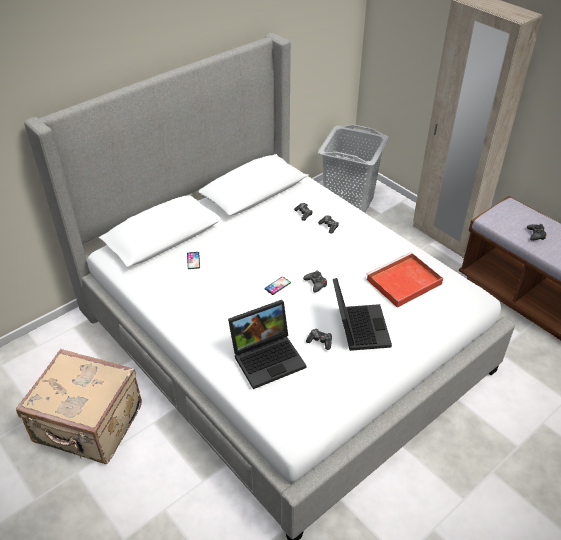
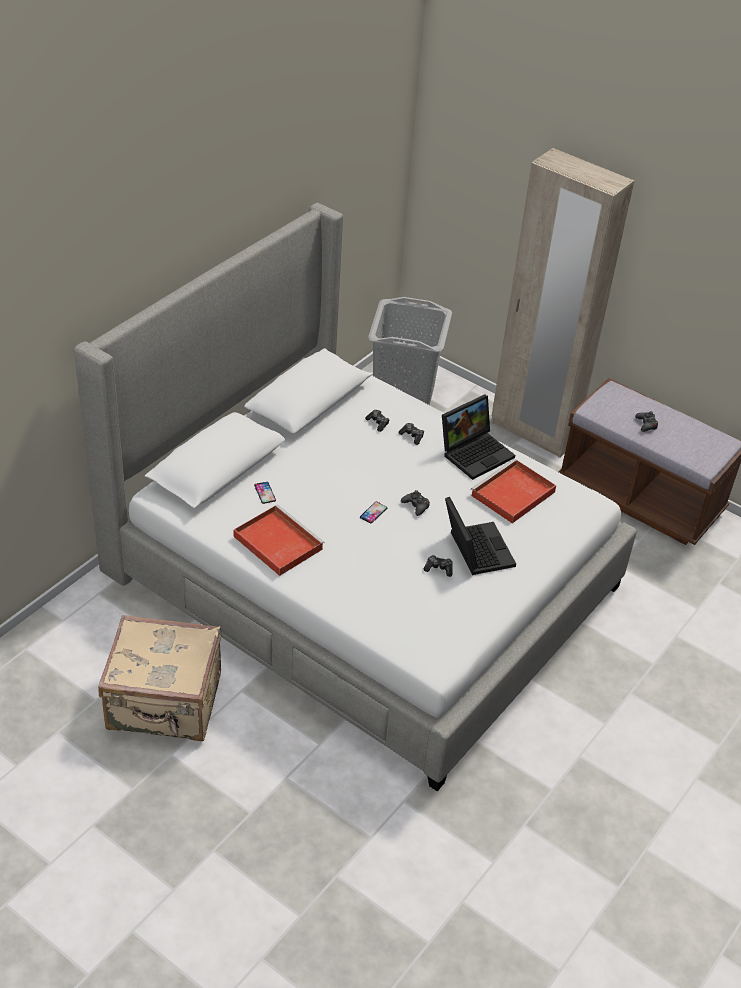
camera: 15 degrees left, 0 degrees up
laptop [228,300,306,389] -> laptop moved to [442,394,515,480]
none -> red tray [233,505,325,576]

